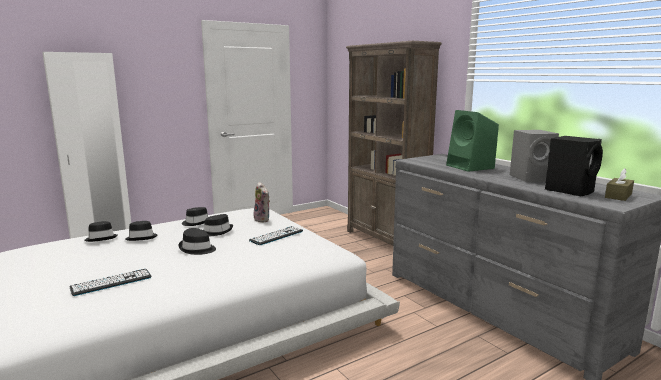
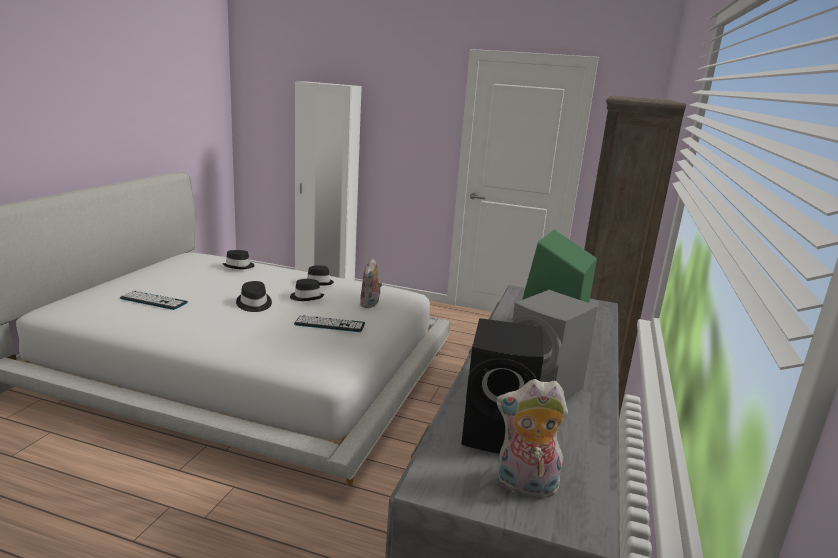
camera: 50 degrees right, 5 degrees up
black hat [125,221,158,241] -> none
brown tissue box [605,168,634,201] -> plush toy [496,379,568,502]

